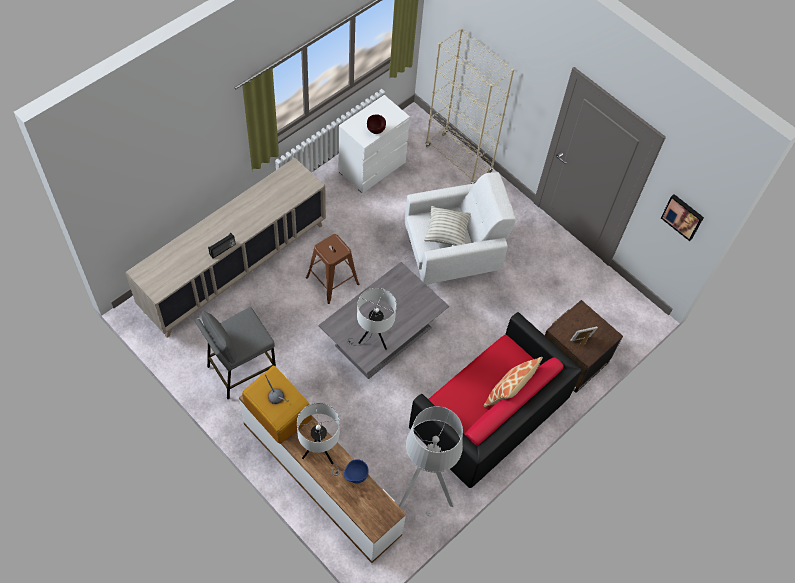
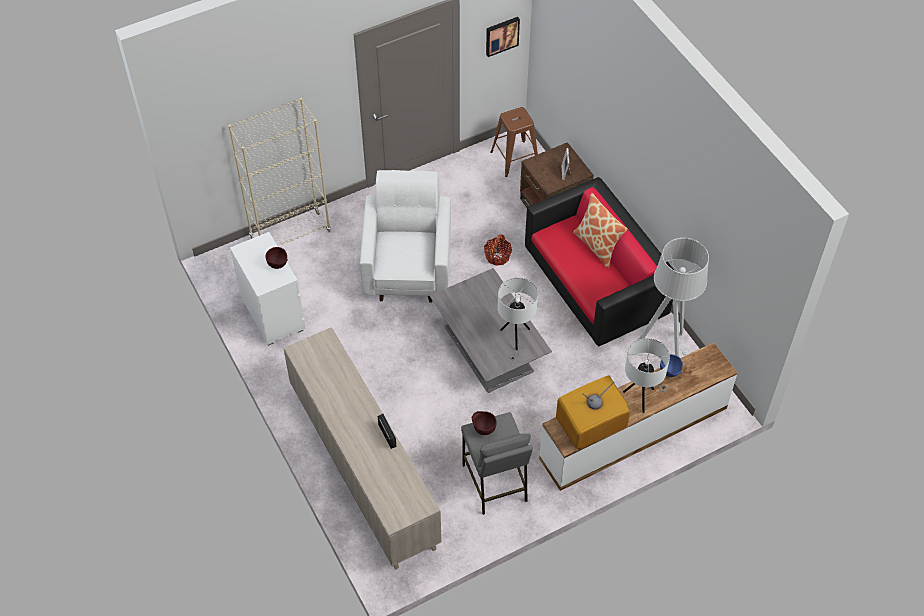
camera: 70 degrees left, 5 degrees down
brown stool [306,234,359,304] -> brown stool moved to [490,107,538,177]
pillow [424,206,471,246] -> none
none -> brown bowl [472,411,497,435]
none -> basket [484,234,512,266]

